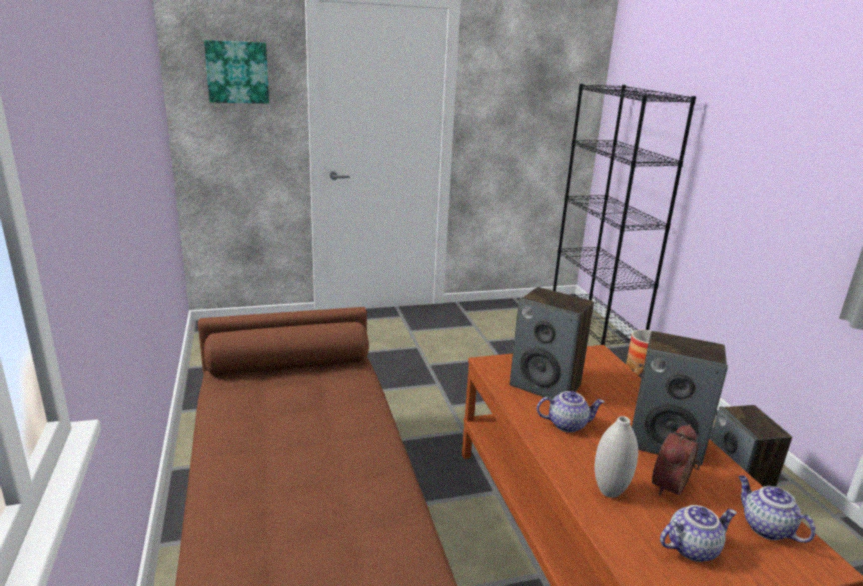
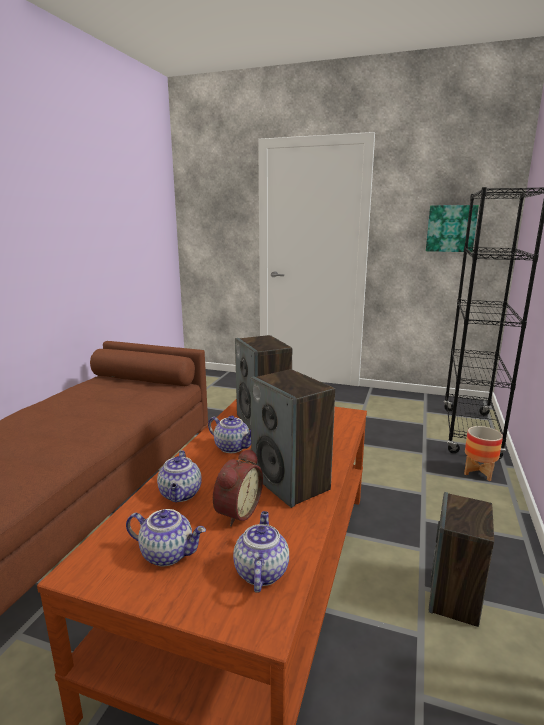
camera: 35 degrees right, 5 degrees down
picture [204,40,269,104] -> picture moved to [426,205,479,252]
white vase [595,416,638,498] -> teapot [157,450,202,502]
alarm clock [652,424,701,496] -> alarm clock turned 135 degrees clockwise [213,448,263,527]

